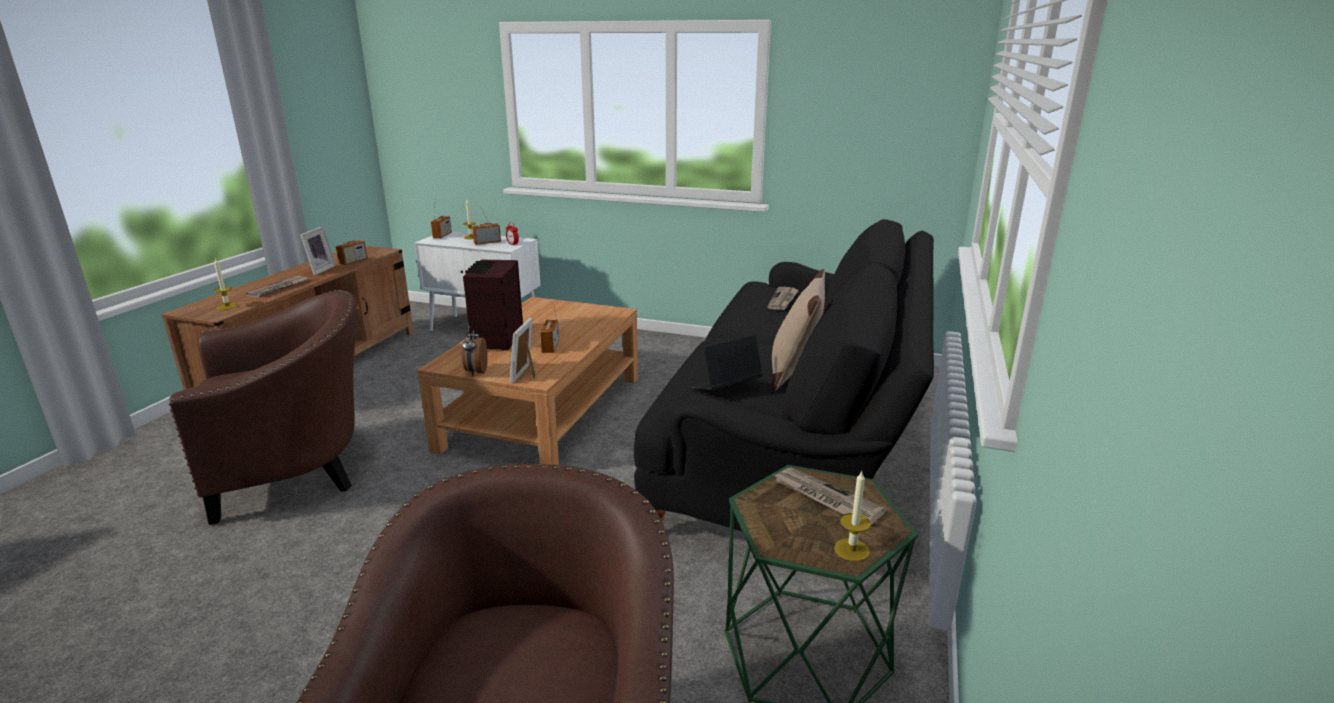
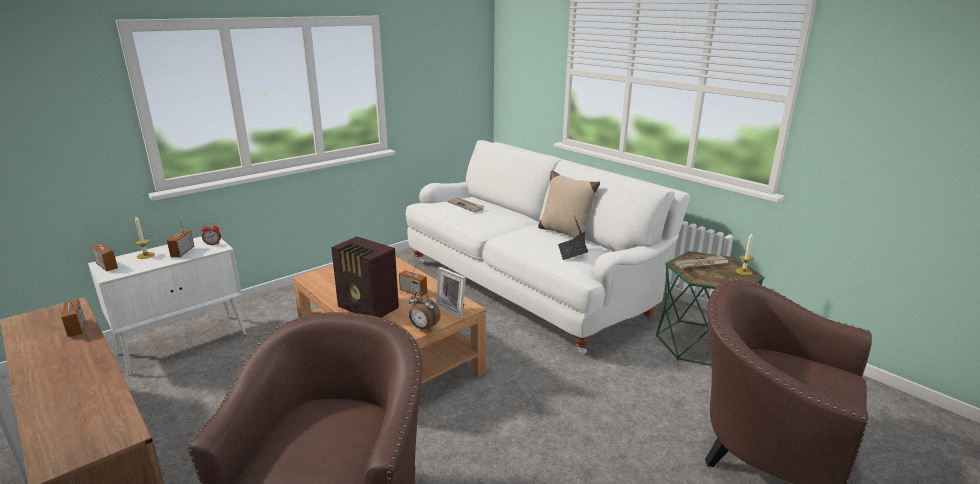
camera: 60 degrees left, 0 degrees up
candle [214,259,238,310] -> none
newspaper [246,276,308,298] -> none
picture frame [300,226,336,275] -> none
black sofa [634,219,934,532] -> white sofa [405,140,690,354]

